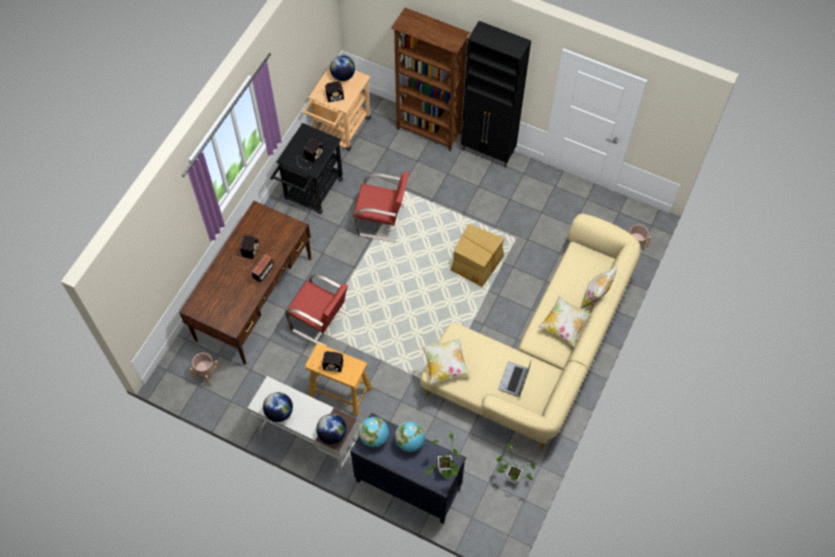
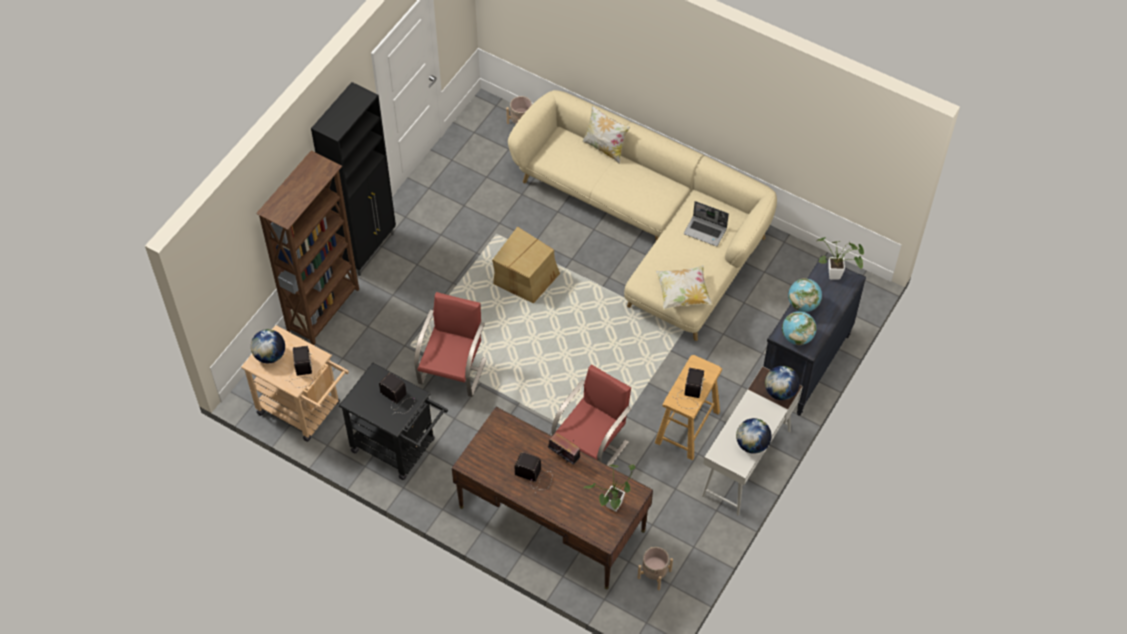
camera: 85 degrees left, 5 degrees down
potted plant [496,442,536,484] -> potted plant moved to [584,465,635,512]
pillow [538,295,590,347] -> none

